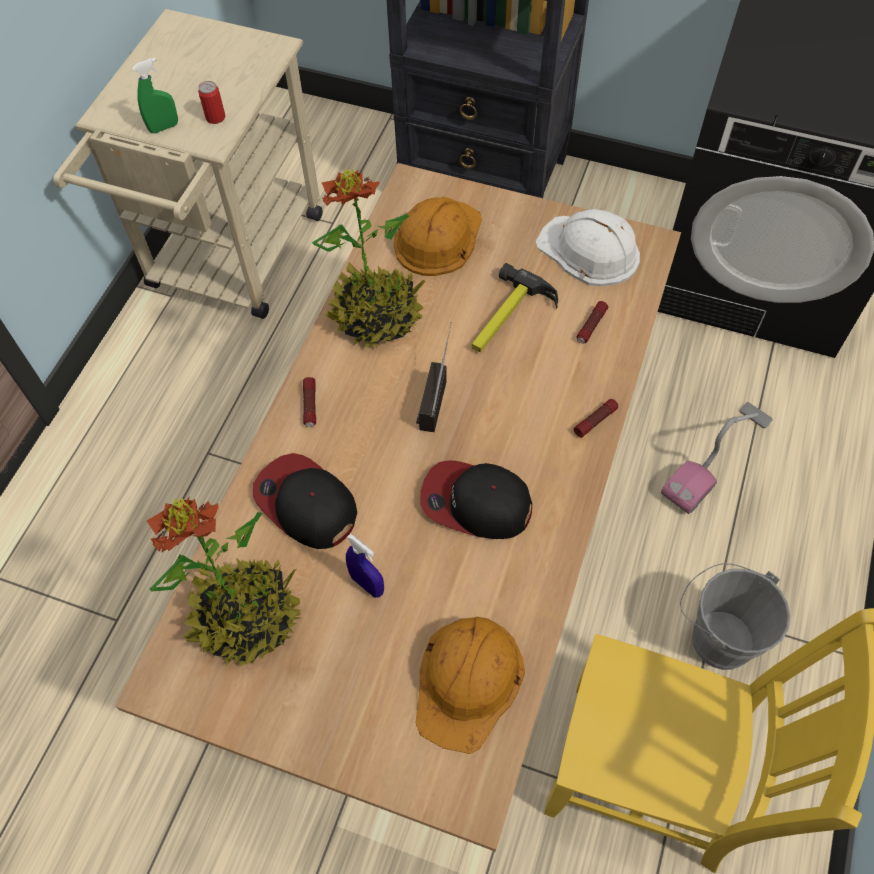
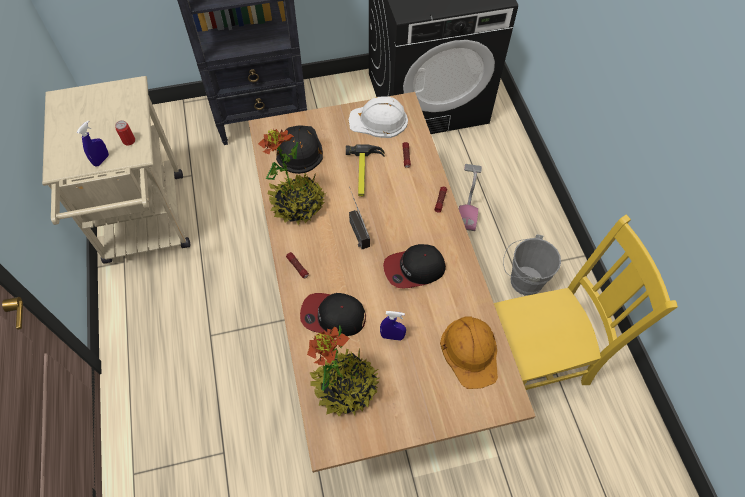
camera: 35 degrees left, 0 degrees up
green spray bottle [132,58,178,133] -> blue spray bottle [77,120,109,167]
orange hard hat [394,196,482,276] -> black hard hat [276,125,323,174]

